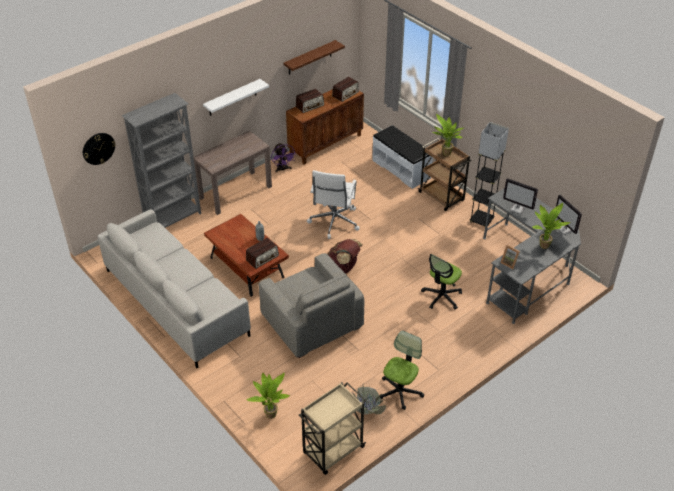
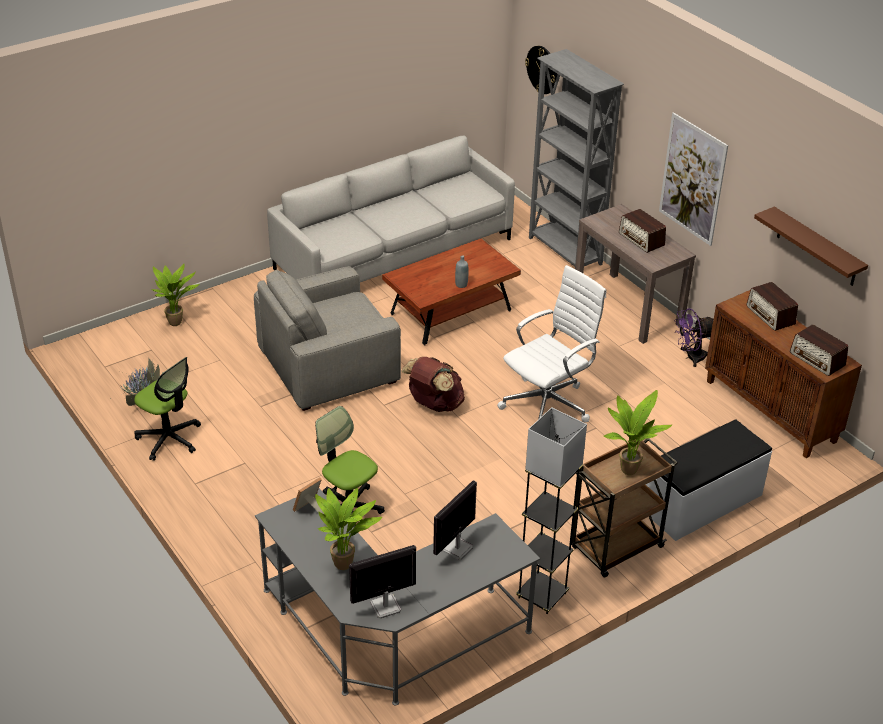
camera: 95 degrees right, 5 degrees down
white shelf [203,79,269,116] -> picture [659,112,728,246]
radio [246,238,279,269] -> radio moved to [619,209,666,253]
beige cart [299,382,367,475] -> none
white office chair [307,170,360,239] -> white office chair turned 120 degrees clockwise [497,265,606,423]

